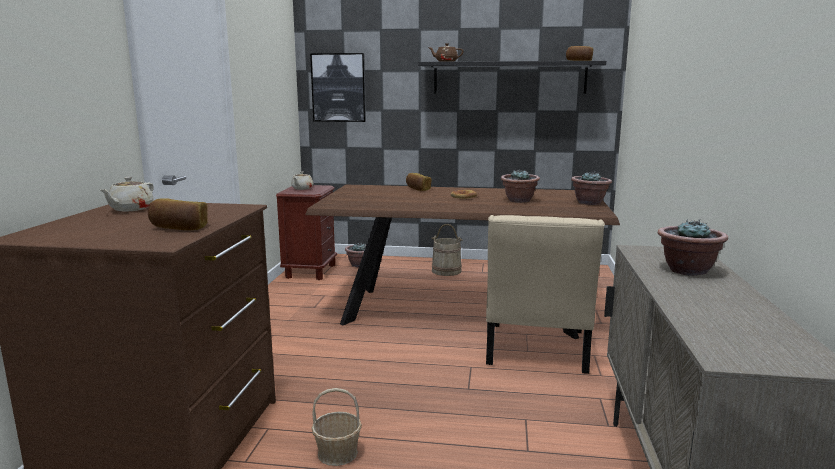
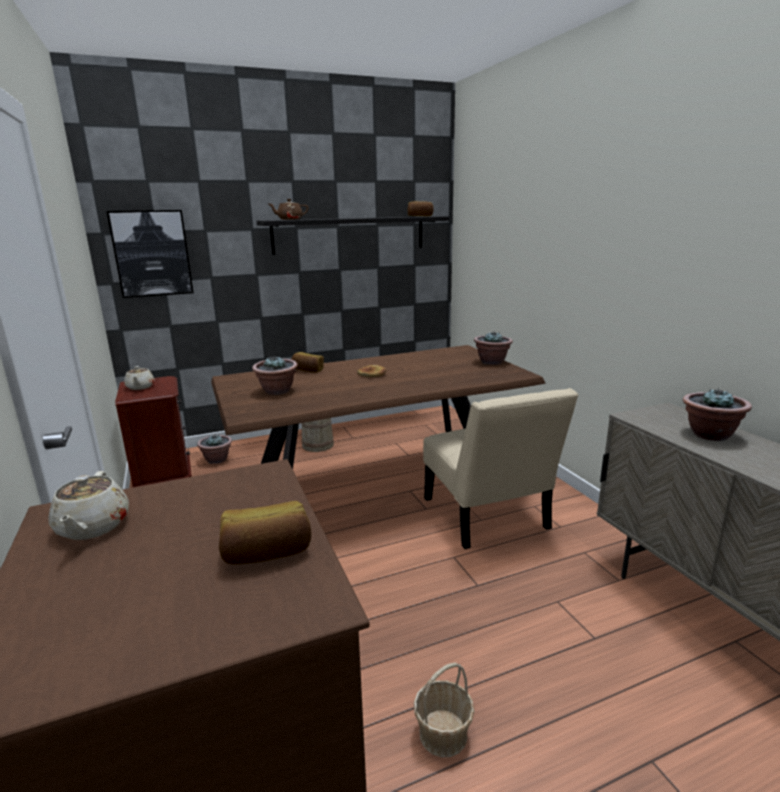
camera: 30 degrees left, 5 degrees up
potted plant [501,169,540,203] -> potted plant moved to [252,356,298,395]

